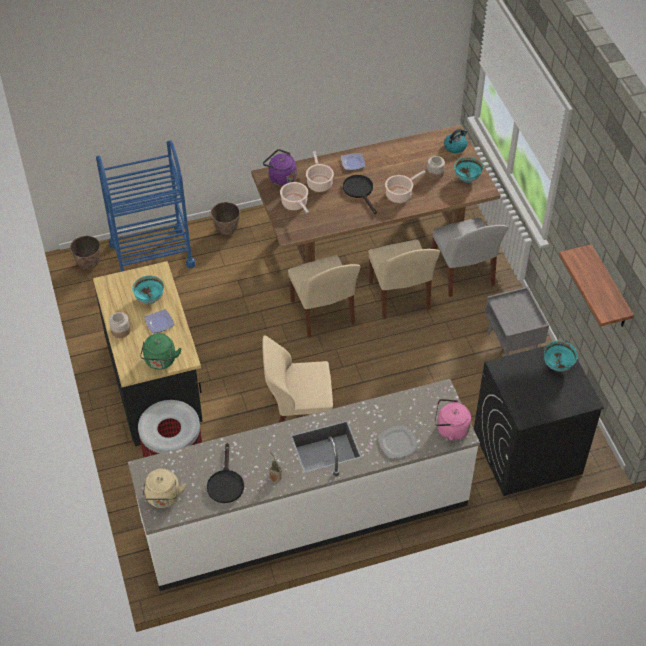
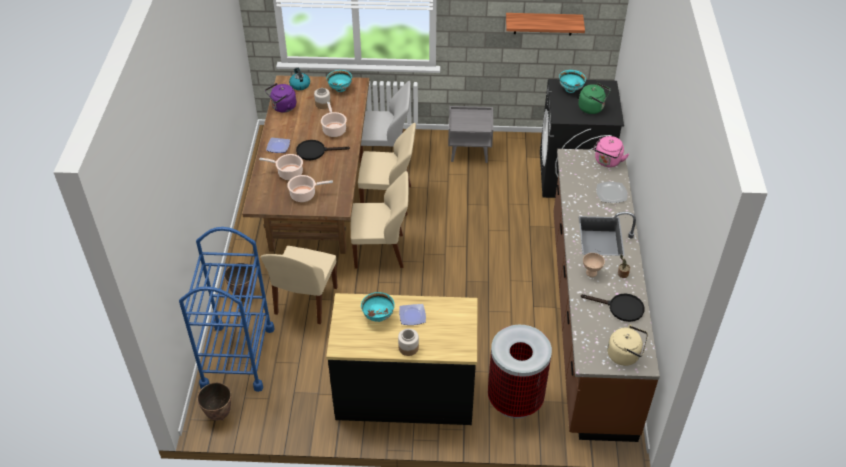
camera: 70 degrees left, 5 degrees down
white counter [128,379,480,591] -> brown counter [553,149,660,442]
green kettle [140,333,181,370] -> green kettle moved to [578,83,611,114]
beige chair [262,335,333,423] -> beige chair moved to [261,246,338,324]
purple kettle [263,149,297,186] -> purple kettle moved to [265,83,296,113]
none -> beige bowl [583,253,605,277]

